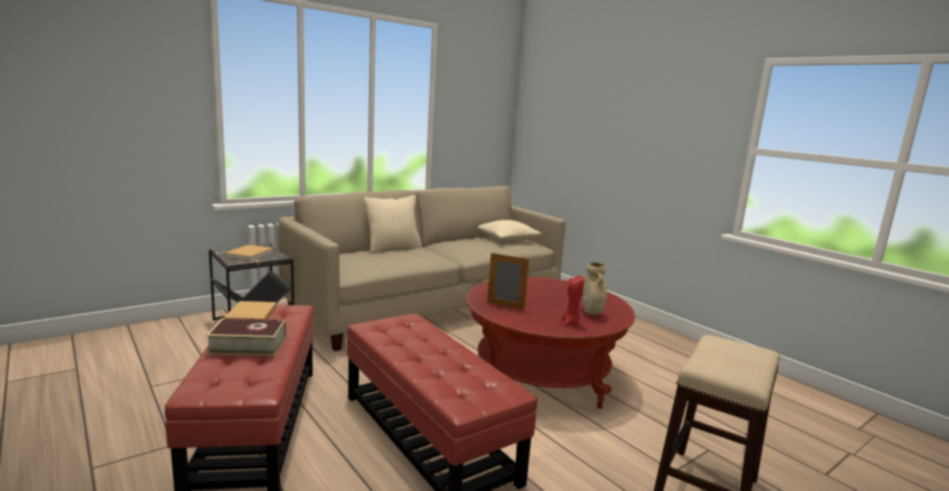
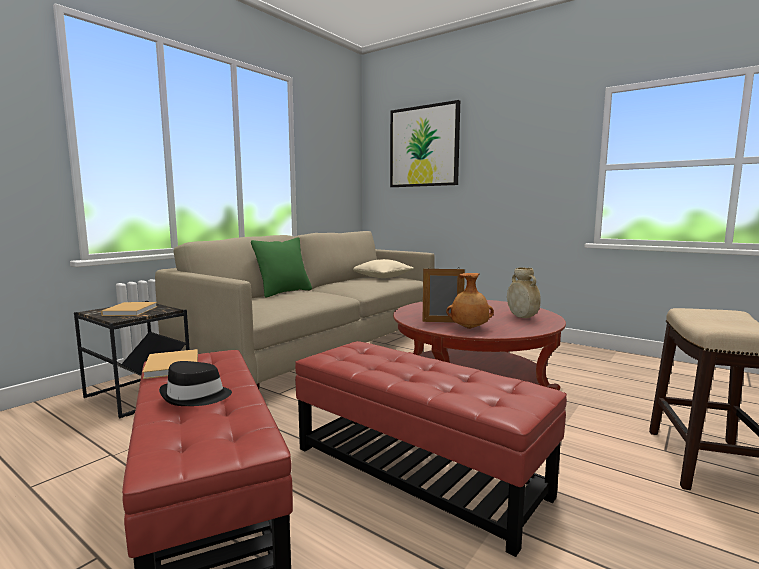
camera: 15 degrees left, 5 degrees down
book [206,318,286,356] -> black hat [159,361,232,406]
beige pillow [364,195,422,253] -> green pillow [251,237,312,298]
red candle [562,276,584,325] -> none
none -> picture [390,100,460,187]
none -> brown vase [446,273,494,329]

